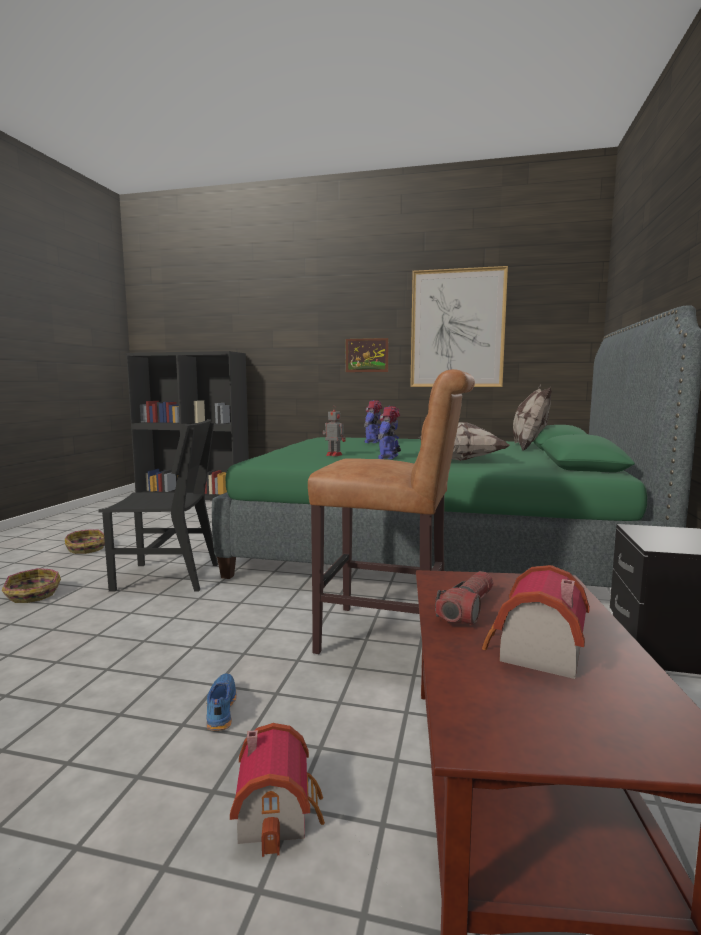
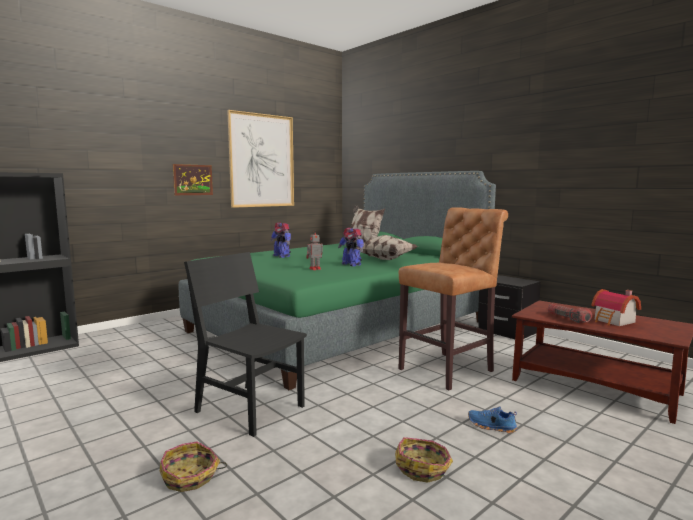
camera: 55 degrees left, 0 degrees up
basket [65,529,105,554] -> basket moved to [395,437,453,482]
black chair [99,419,218,592] -> black chair turned 90 degrees counterclockwise [184,252,307,437]
toy house [230,723,325,857] -> none

